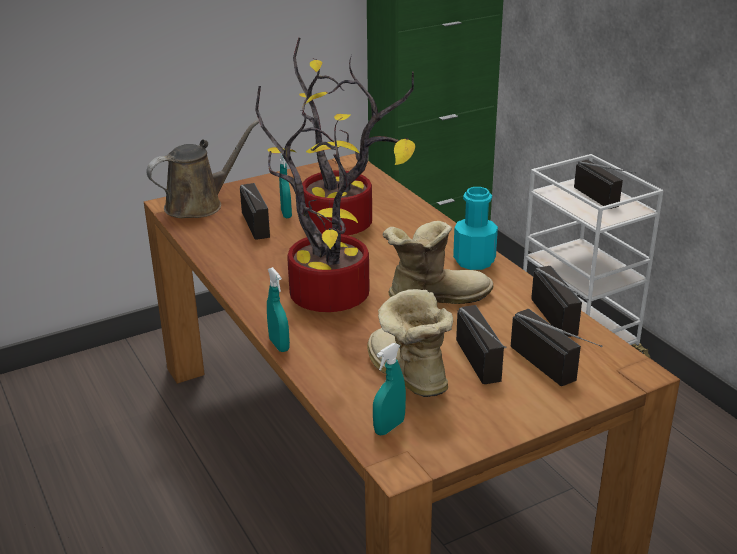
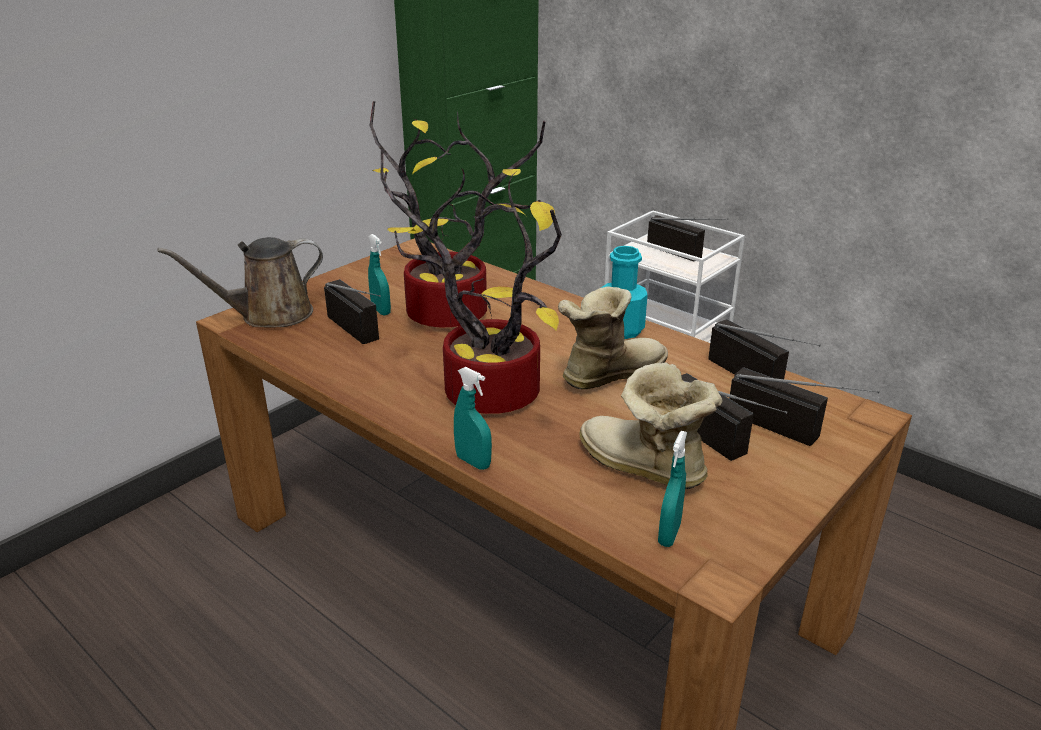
camera: 20 degrees left, 0 degrees up
brown watering can [146,120,259,218] -> brown watering can turned 150 degrees counterclockwise [158,237,323,328]

